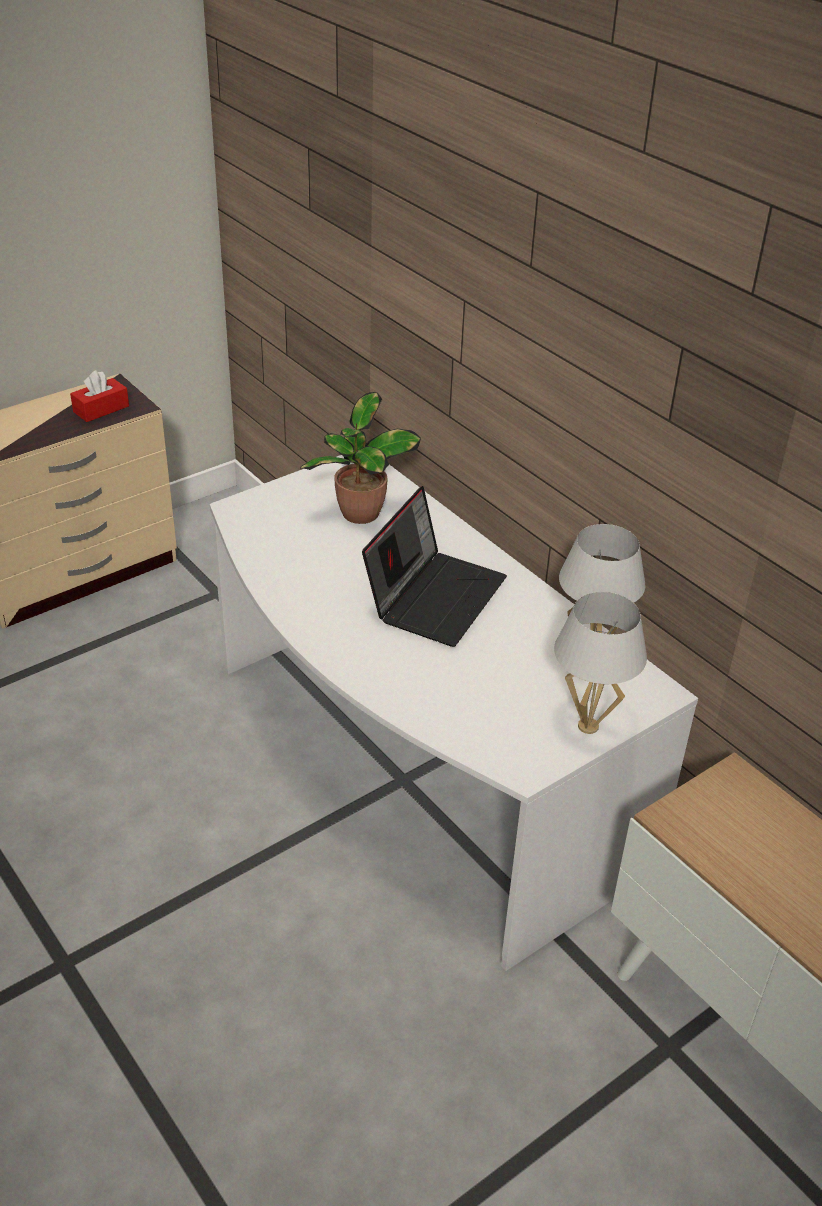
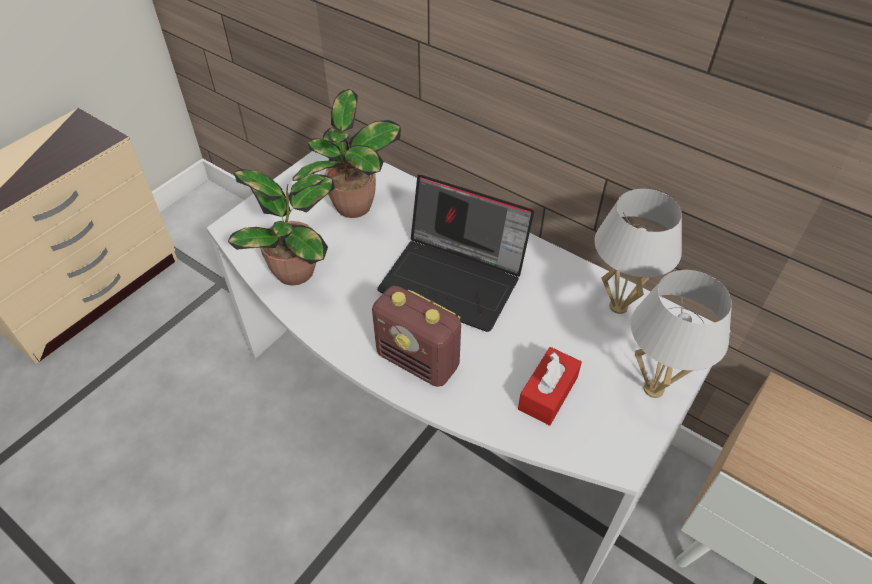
camera: 15 degrees left, 10 degrees up
red tissue box [70,370,129,422] -> red tissue box moved to [518,347,582,426]
laptop [362,486,507,647] -> laptop turned 105 degrees clockwise [377,175,534,332]
none -> potted plant [228,169,335,286]
none -> radio [372,286,461,387]

